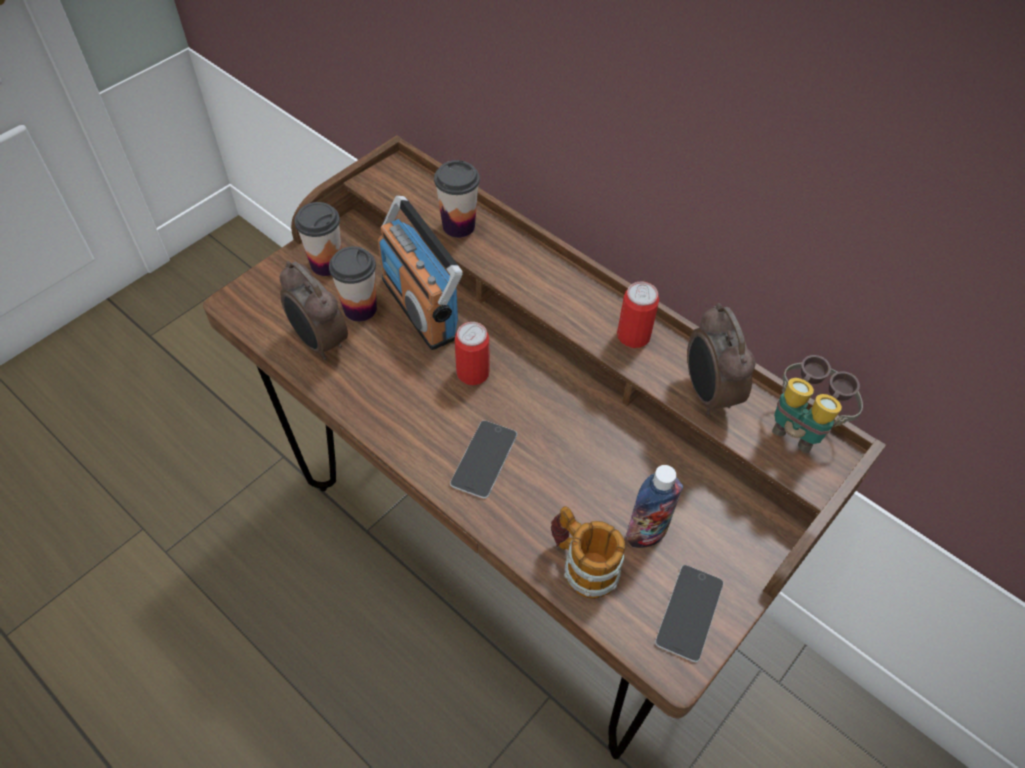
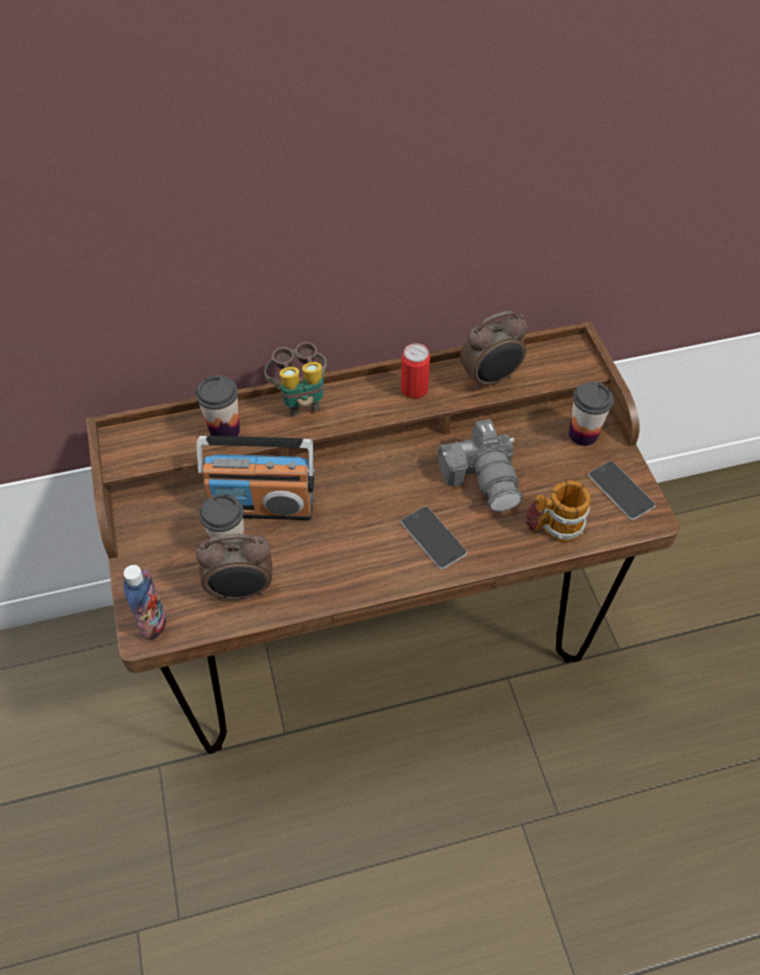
camera: 55 degrees left, 0 degrees up
cup [295,202,341,276] -> cup moved to [569,382,614,446]
can [455,322,489,385] -> none
bottle [626,465,683,548] -> bottle moved to [123,565,166,640]
alarm clock [687,303,755,415] -> alarm clock turned 45 degrees counterclockwise [460,311,528,390]
binoculars [772,355,863,453] -> binoculars moved to [264,342,327,416]
none -> camera [438,419,523,512]

